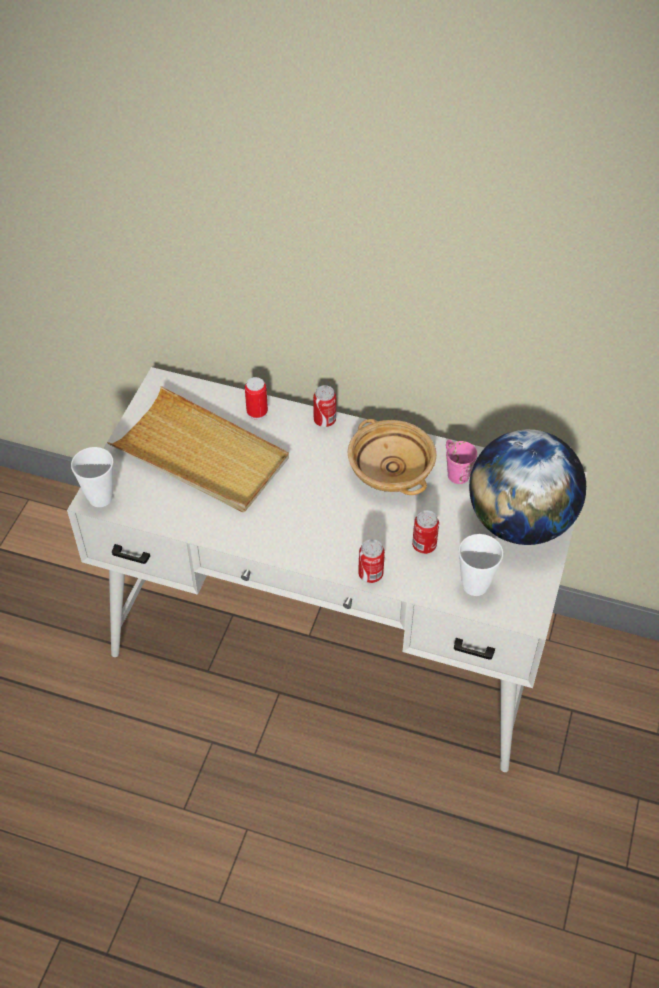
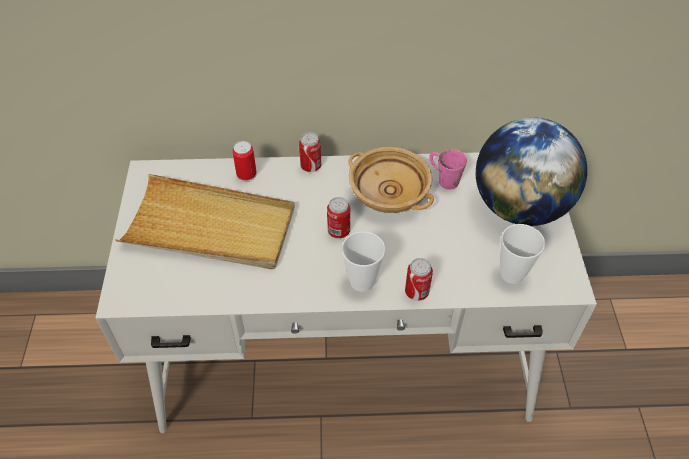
camera: 20 degrees left, 0 degrees up
cup [71,447,113,507] -> cup moved to [342,231,385,292]
can [412,510,439,554] -> can moved to [327,197,350,238]

